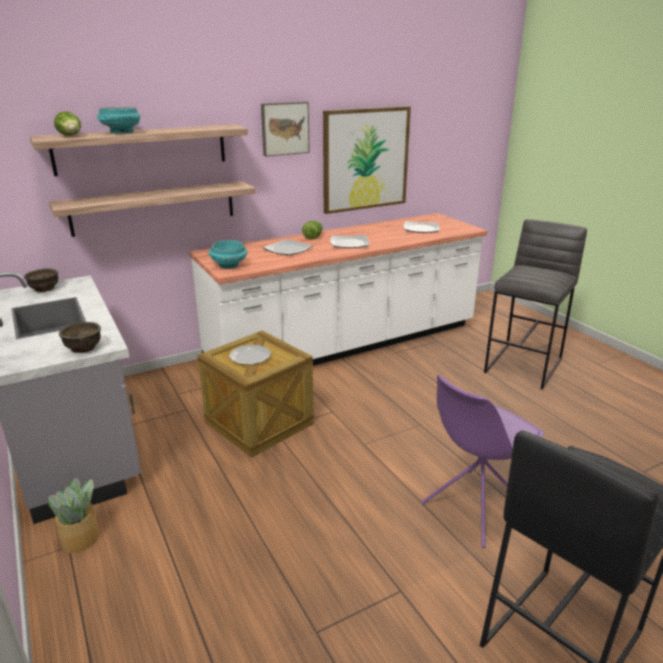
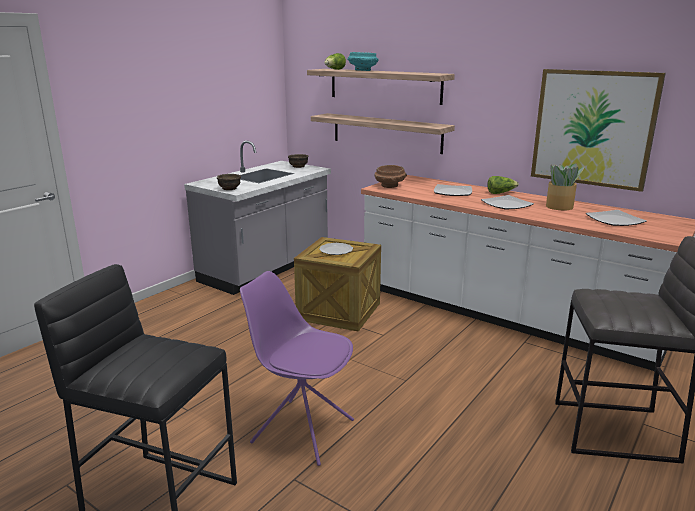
camera: 65 degrees right, 5 degrees down
potted plant [48,478,99,553] -> potted plant moved to [546,163,585,210]
turquoise bowl [208,240,247,269] -> brown bowl [374,165,407,188]
picture [261,102,310,157] -> none

